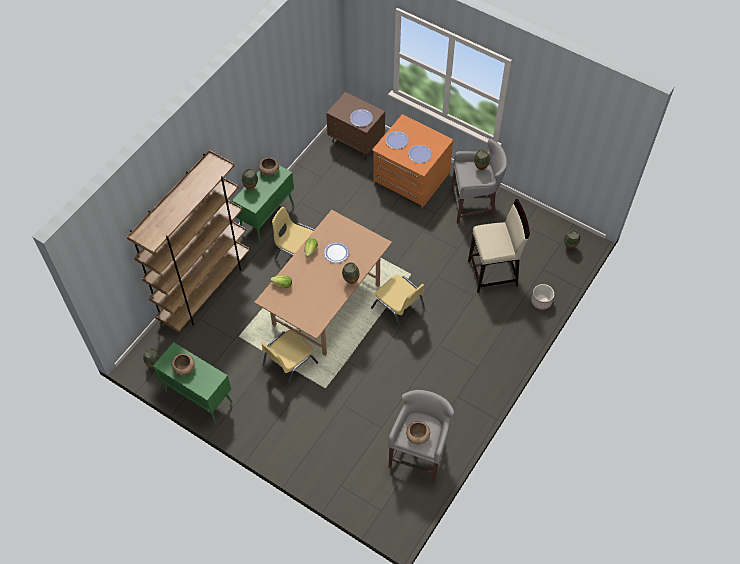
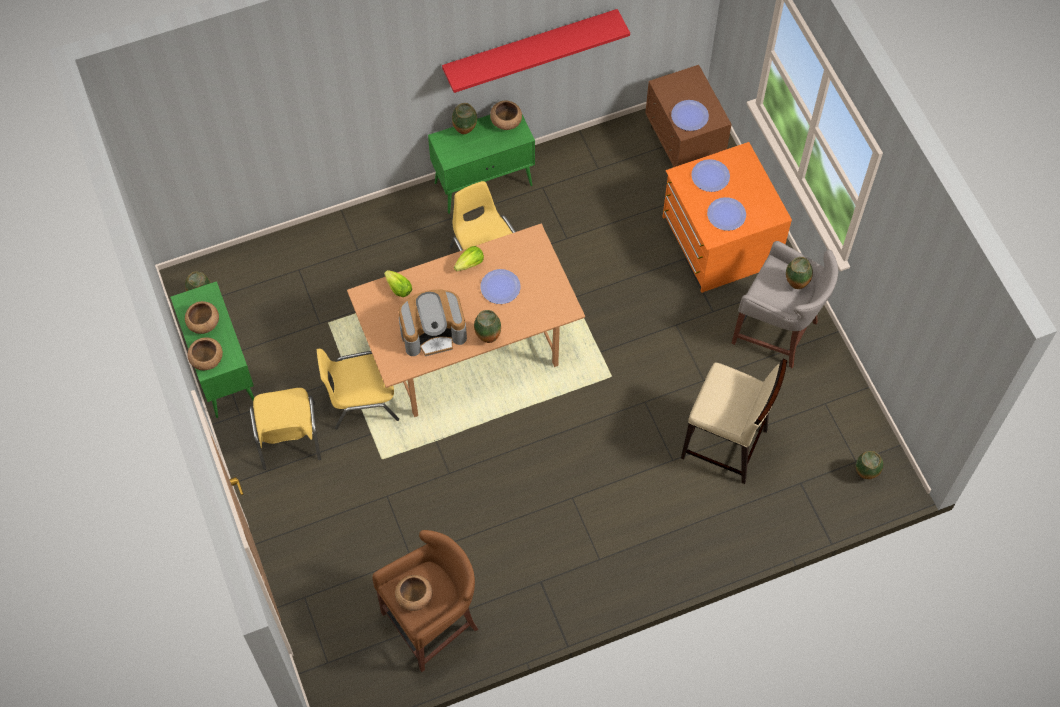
camera: 35 degrees right, 5 degrees up
brown bookcase [127,150,250,333] -> none
yellow chair [371,275,425,331] -> yellow chair moved to [250,388,321,470]
grey stool [388,390,454,482] -> brown stool [372,530,478,672]
planter [531,284,554,310] -> none
none -> brown bowl [187,337,223,370]
none -> coffee machine [399,290,467,356]
none -> red shelf [442,9,630,93]

